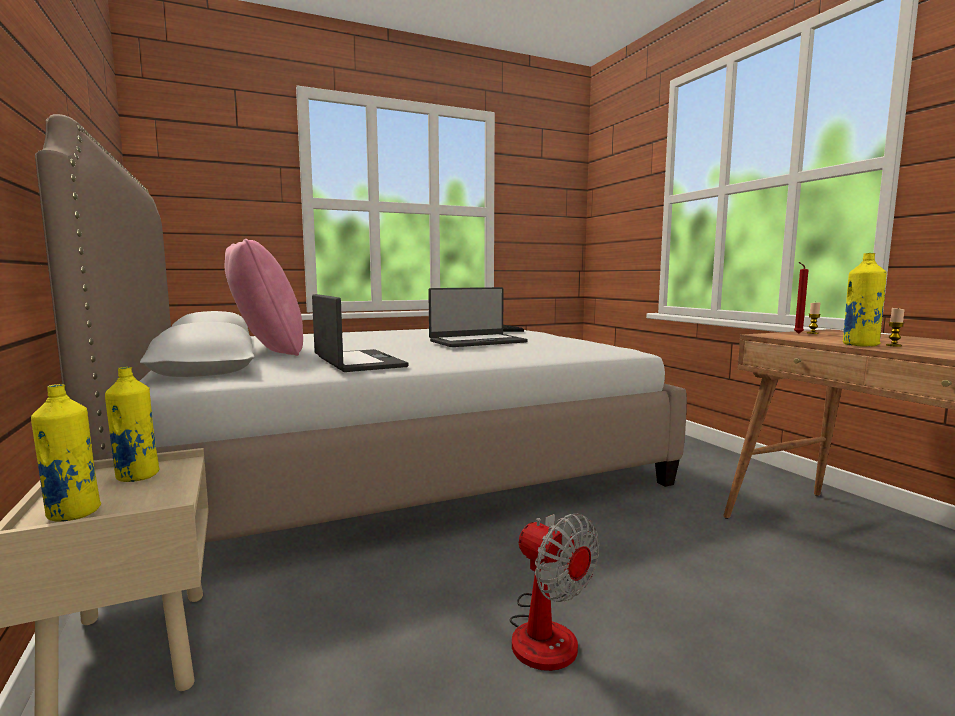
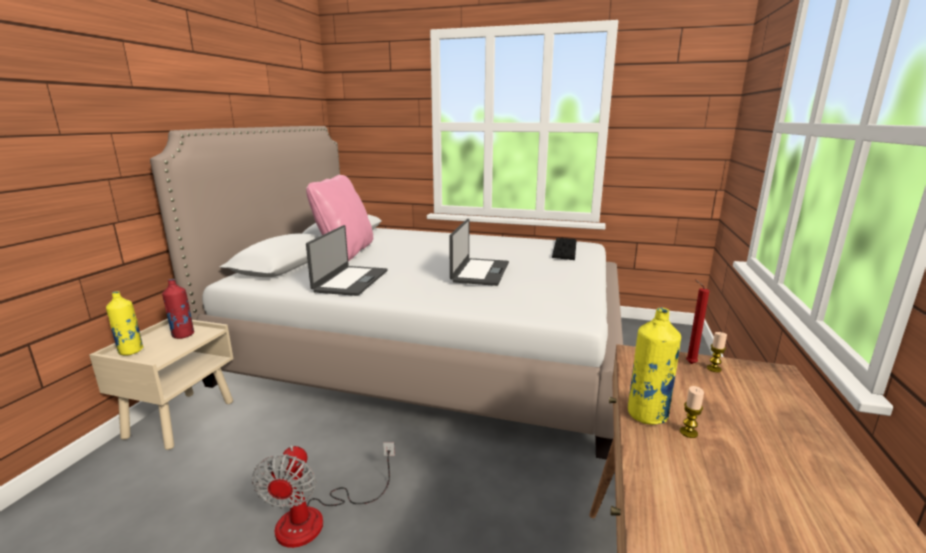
camera: 40 degrees right, 10 degrees up
yellow bottle [105,367,160,482] -> red bottle [162,279,195,339]
laptop [428,287,528,347] -> laptop turned 90 degrees counterclockwise [449,219,509,286]

